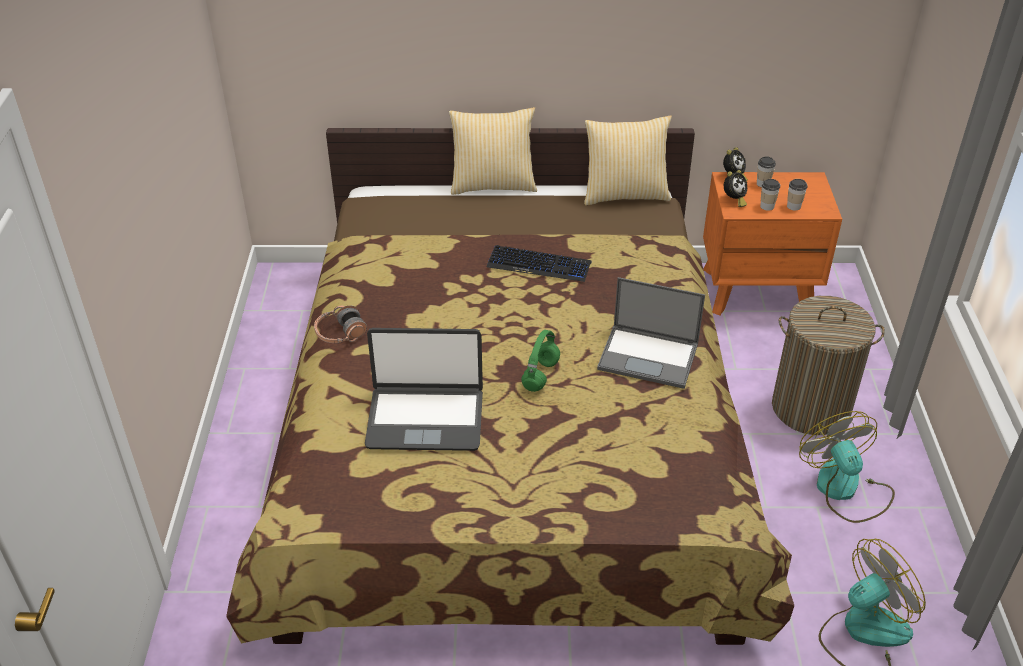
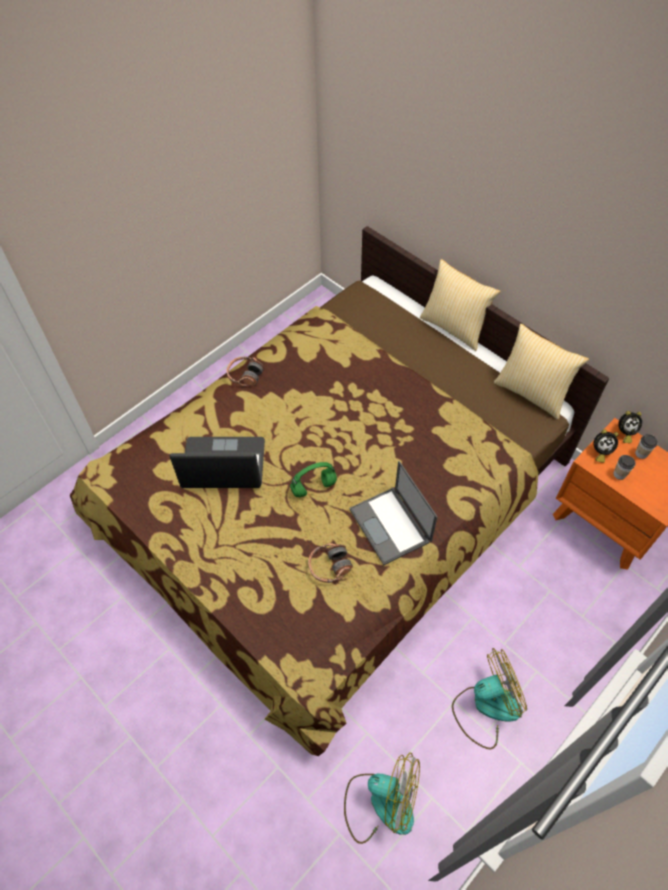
camera: 45 degrees right, 15 degrees up
laptop [365,328,483,451] -> laptop turned 135 degrees clockwise [169,437,265,488]
keyboard [487,245,591,282] -> none
laundry basket [772,296,885,435] -> none
cup [787,179,808,210] -> none
fan [799,411,895,523] -> fan turned 45 degrees clockwise [452,648,527,750]
none -> headphones [308,543,353,583]

